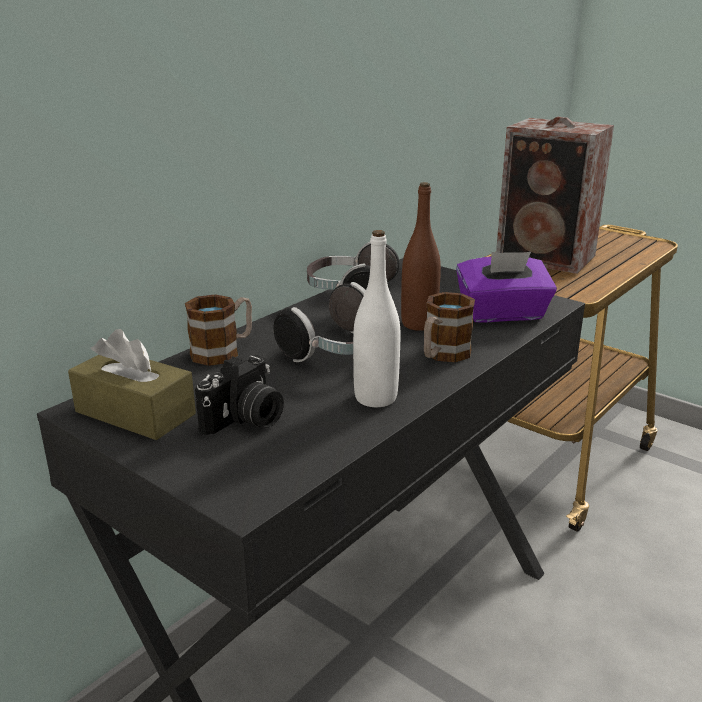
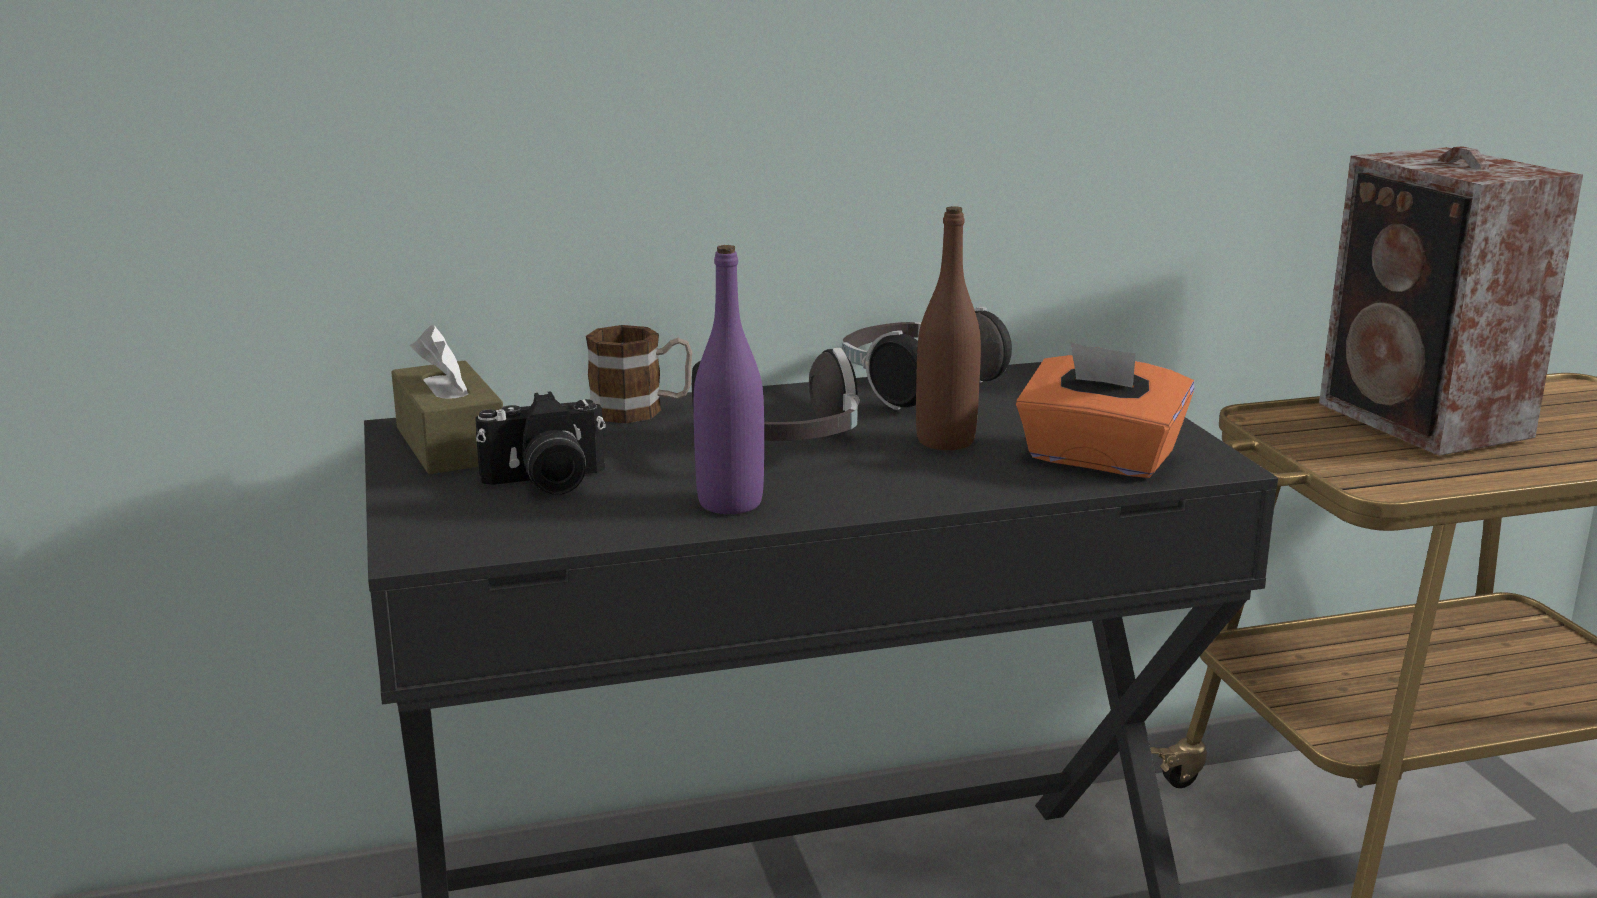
camera: 35 degrees right, 5 degrees down
white bottle [353,230,400,407] -> purple bottle [693,245,764,514]
mug [424,292,475,362] -> none
purple tissue box [456,252,557,323] -> orange tissue box [1016,342,1194,478]

